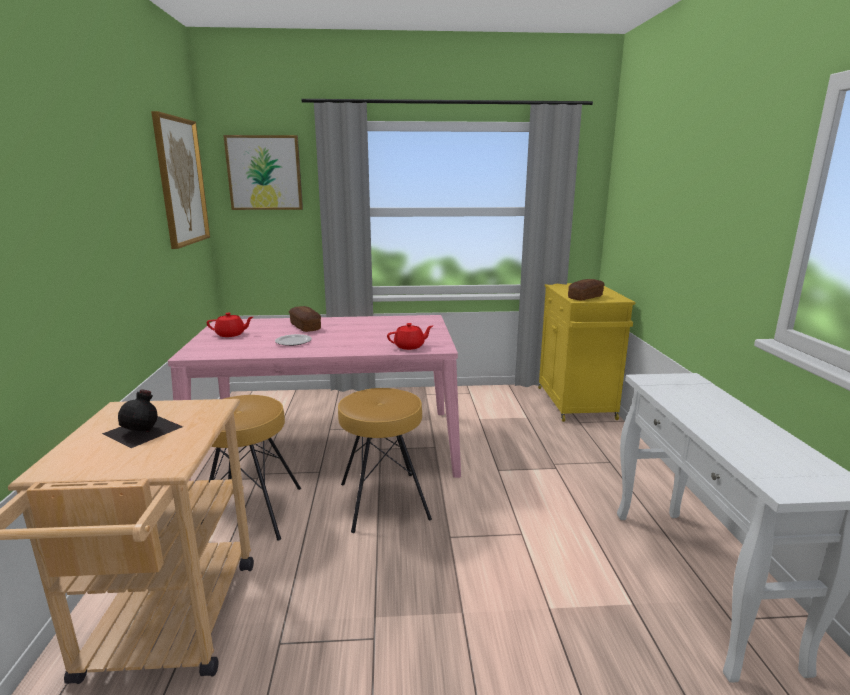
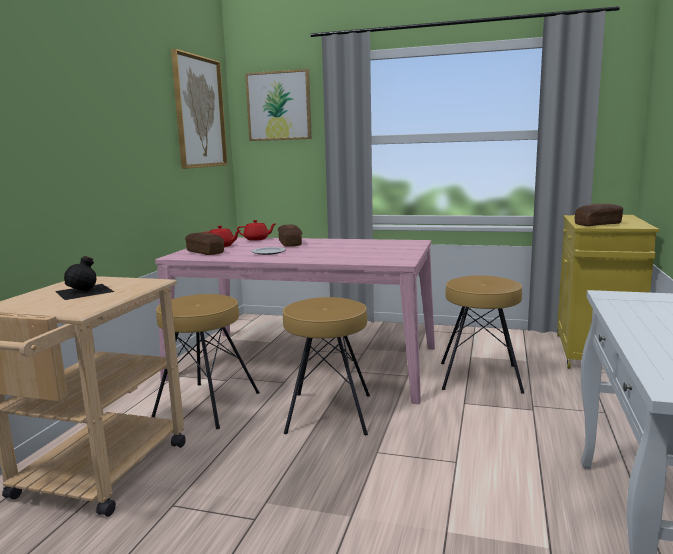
camera: 20 degrees right, 5 degrees down
red teapot [387,323,433,350] -> red teapot moved to [237,220,277,241]
none -> bread [185,232,224,255]
none -> brown stool [441,275,524,394]

